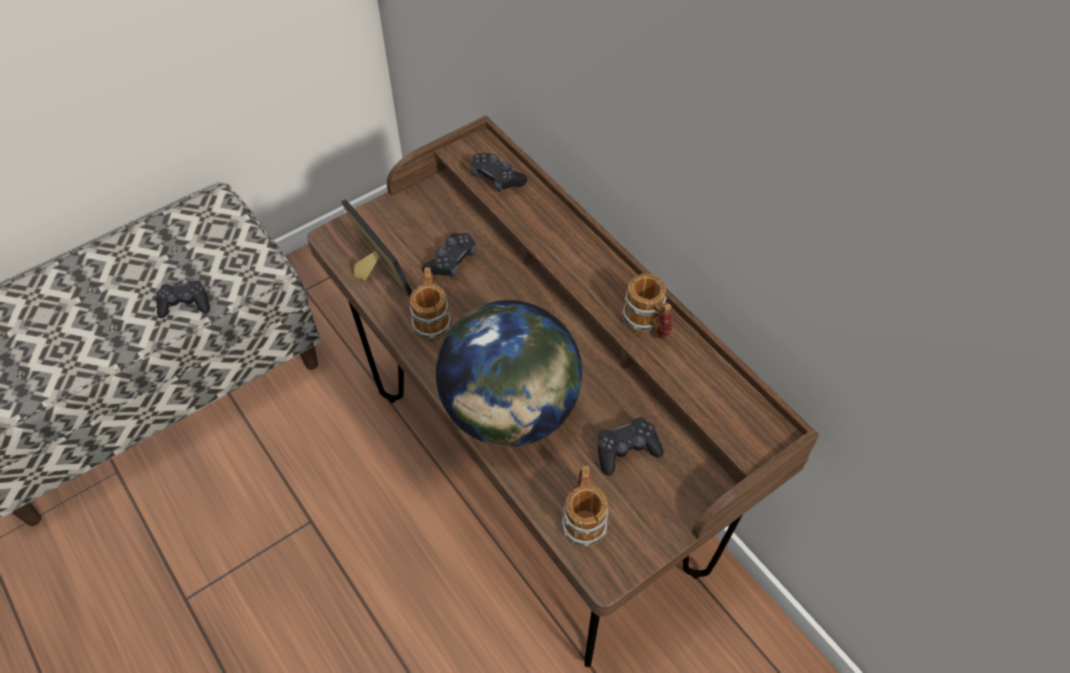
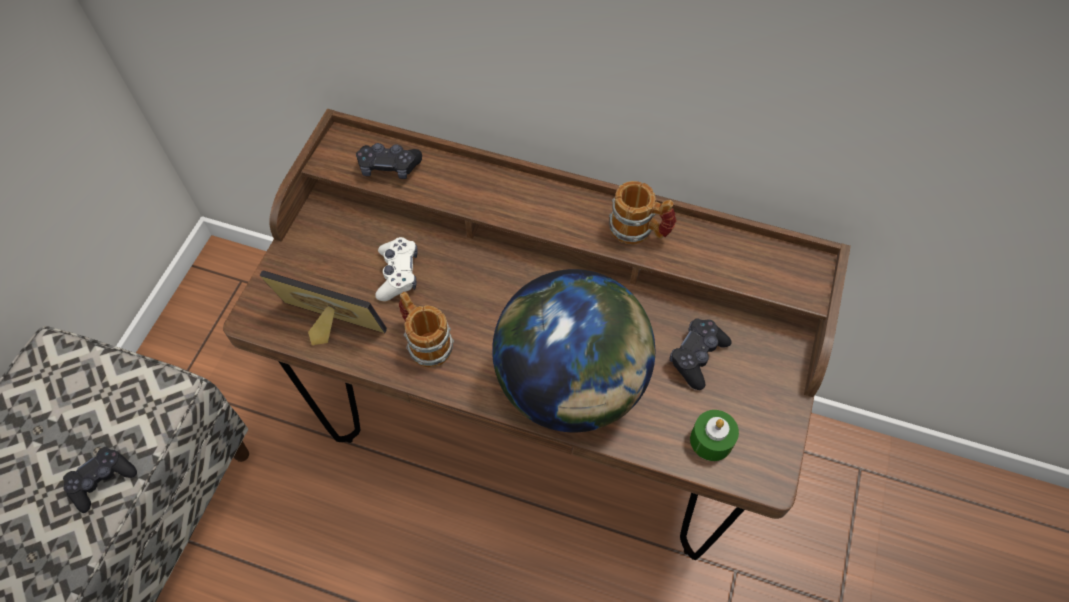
camera: 35 degrees left, 5 degrees up
black game controller [422,233,477,278] -> white game controller [375,237,418,301]
mug [562,465,608,547] -> green candle [690,410,739,461]

